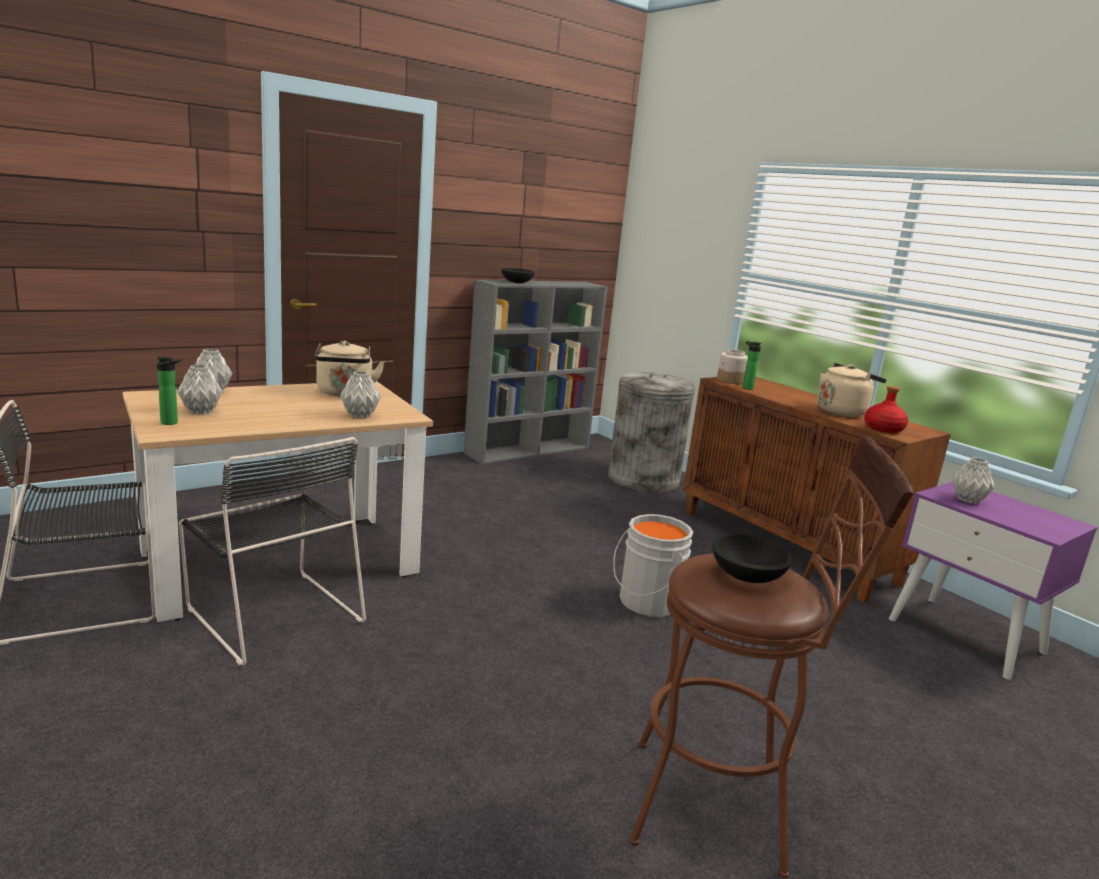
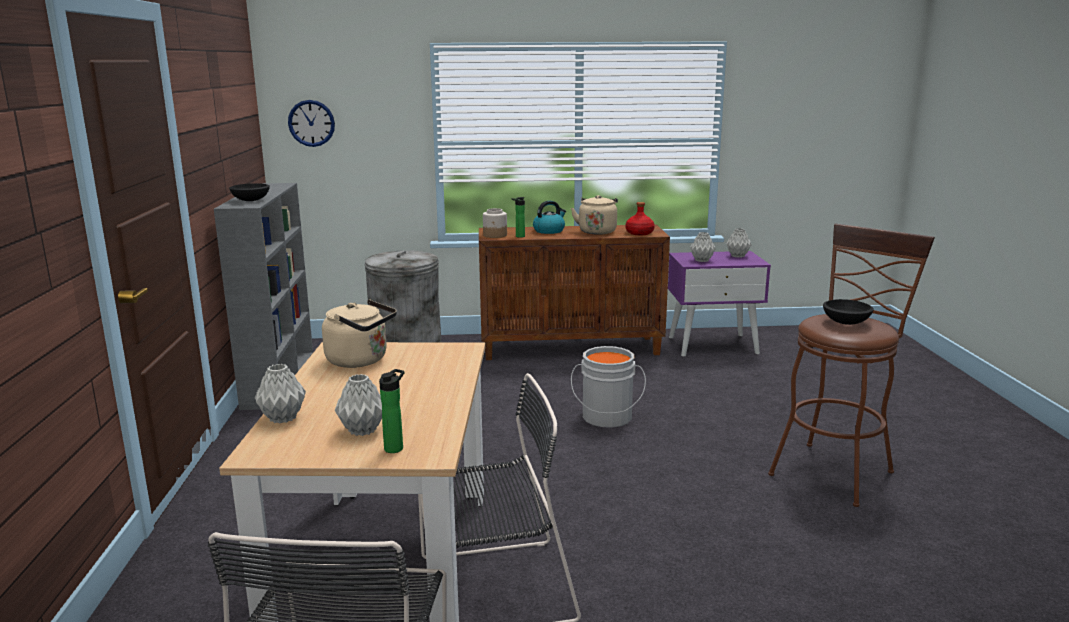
camera: 55 degrees left, 0 degrees up
grey vase [340,371,381,418] -> grey vase moved to [727,228,752,258]
none -> wall clock [288,100,335,147]
none -> kettle [533,201,566,234]

